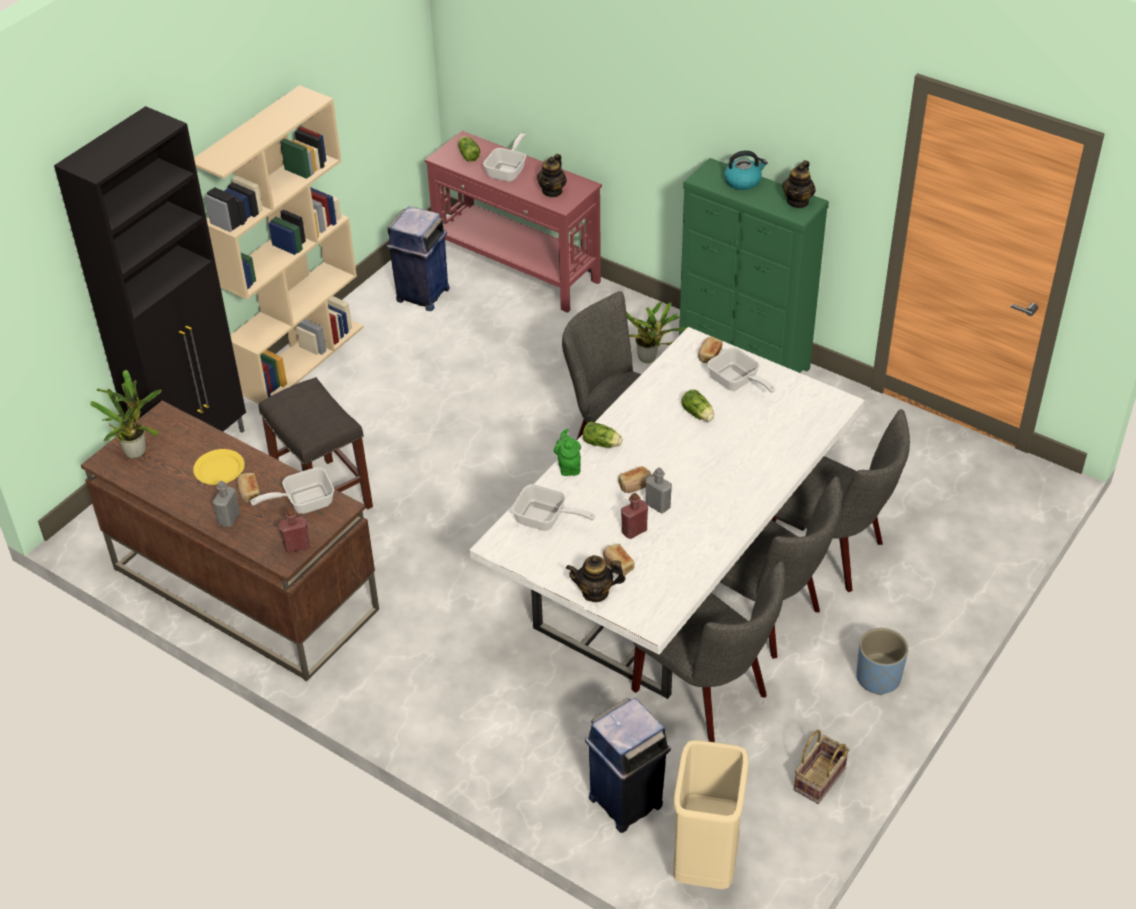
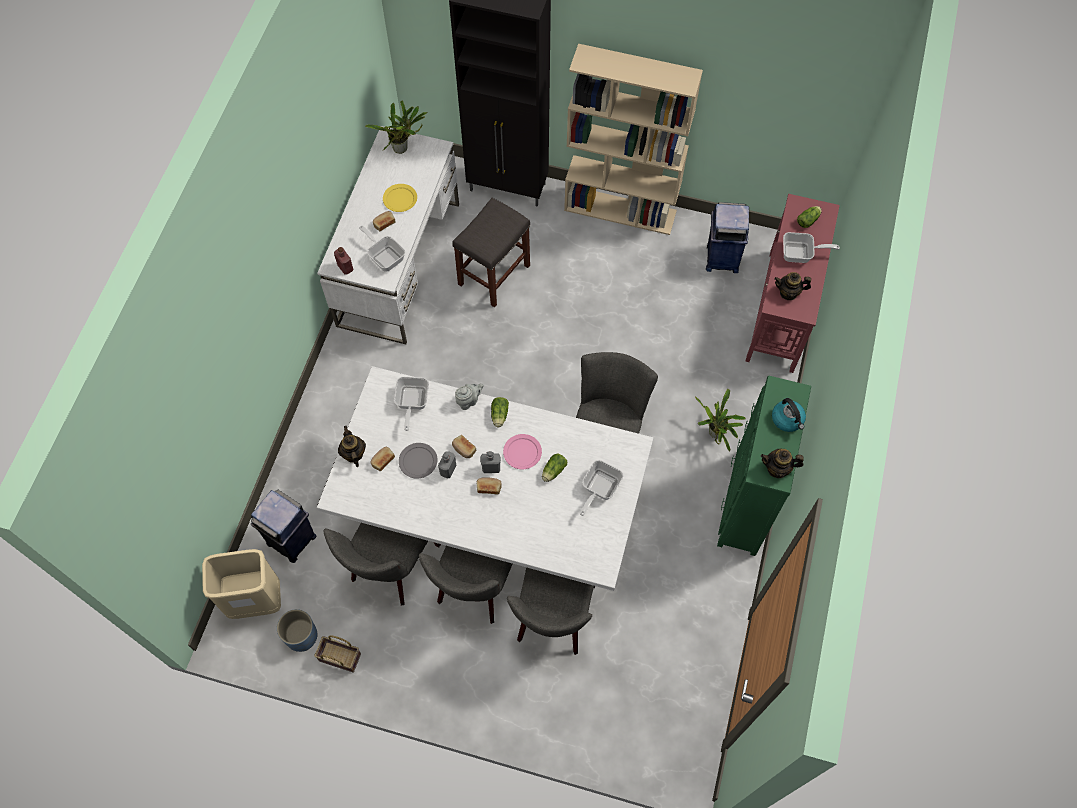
camera: 70 degrees right, 20 degrees up
brown desk [81,401,379,681] -> white desk [317,126,459,344]
grey bottle [212,481,240,527] -> grey bottle moved to [480,451,501,473]
green teapot [554,429,581,476] -> grey teapot [455,383,484,410]
red bottle [621,493,648,539] -> grey plate [399,443,438,479]
bread [698,337,722,363] -> bread moved to [477,477,502,495]
blue planter [856,628,908,695] -> blue planter moved to [277,609,318,652]
none -> pink plate [503,434,542,470]

